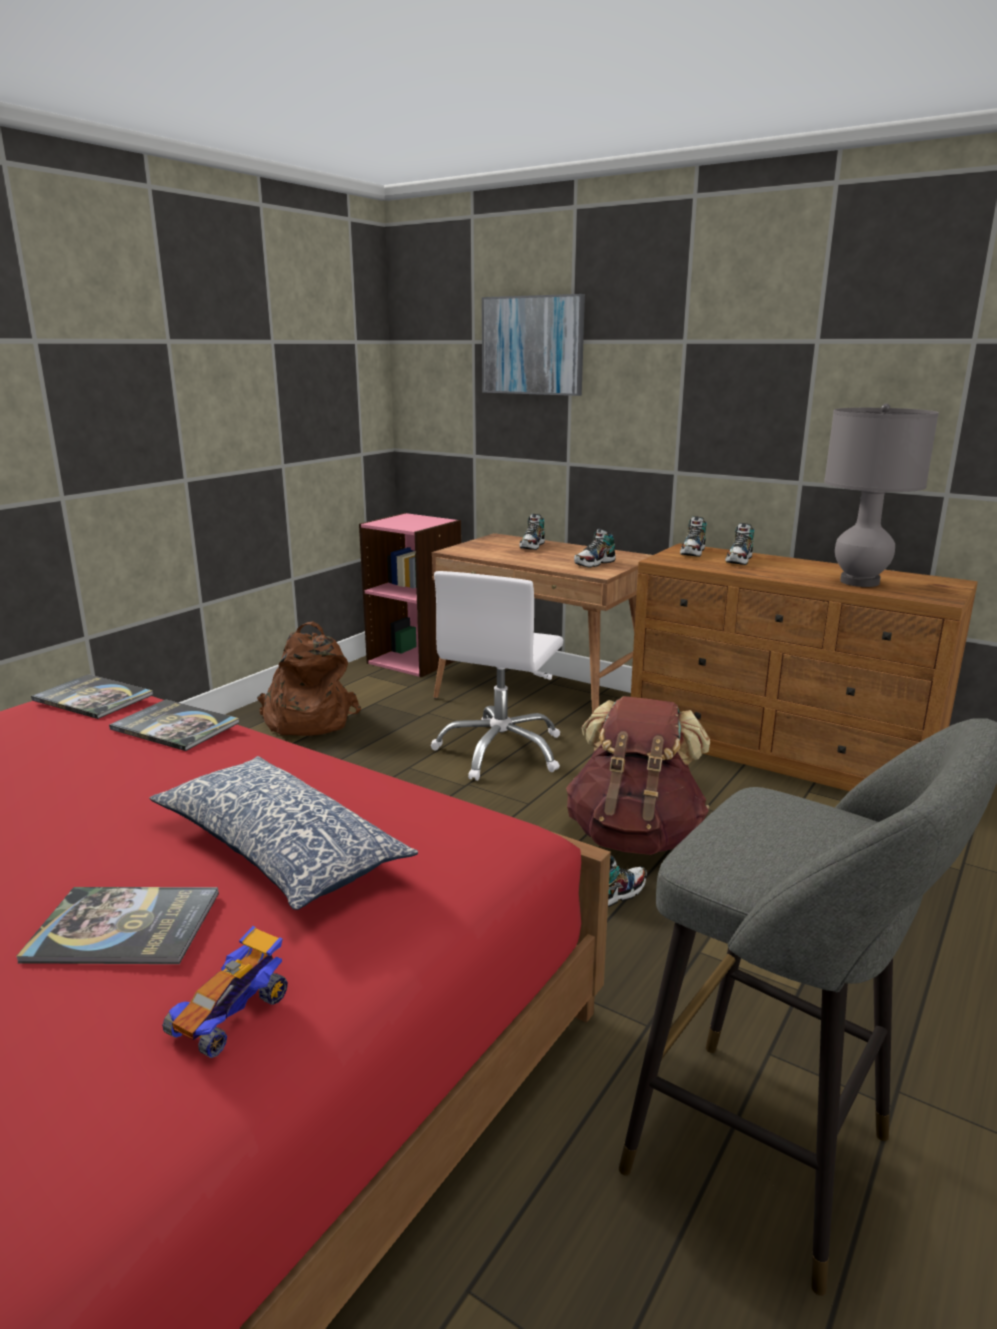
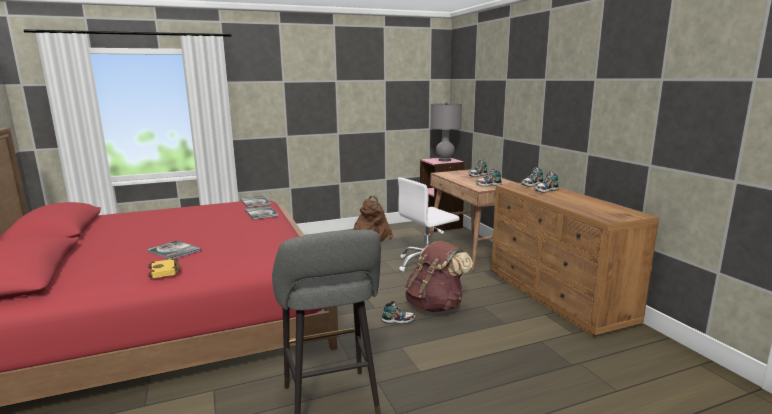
camera: 35 degrees right, 5 degrees down
pillow [149,756,418,910] -> none
toy car [162,926,288,1058] -> yellow book [148,258,180,278]
picture [482,294,585,396] -> none
grey table lamp [824,404,939,587] -> grey table lamp moved to [430,102,462,162]

